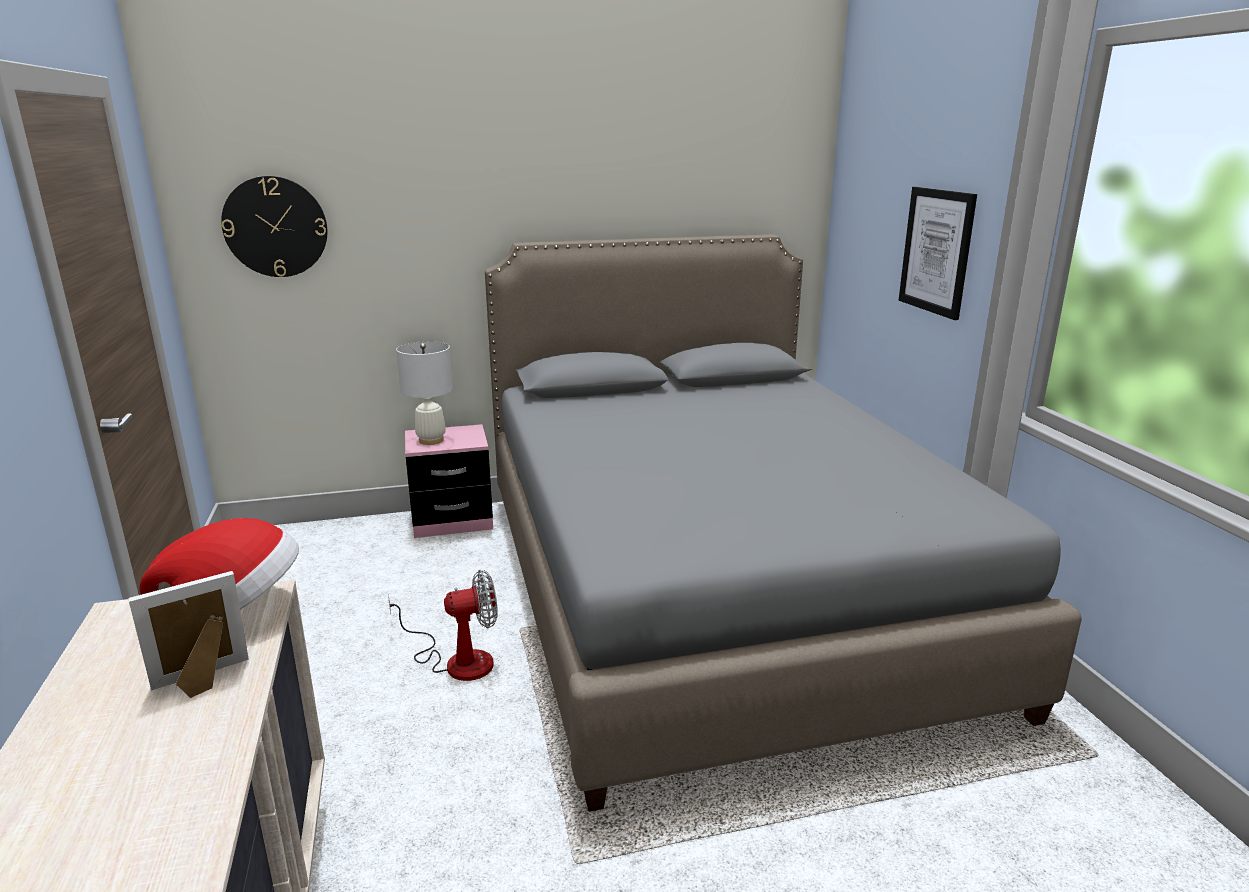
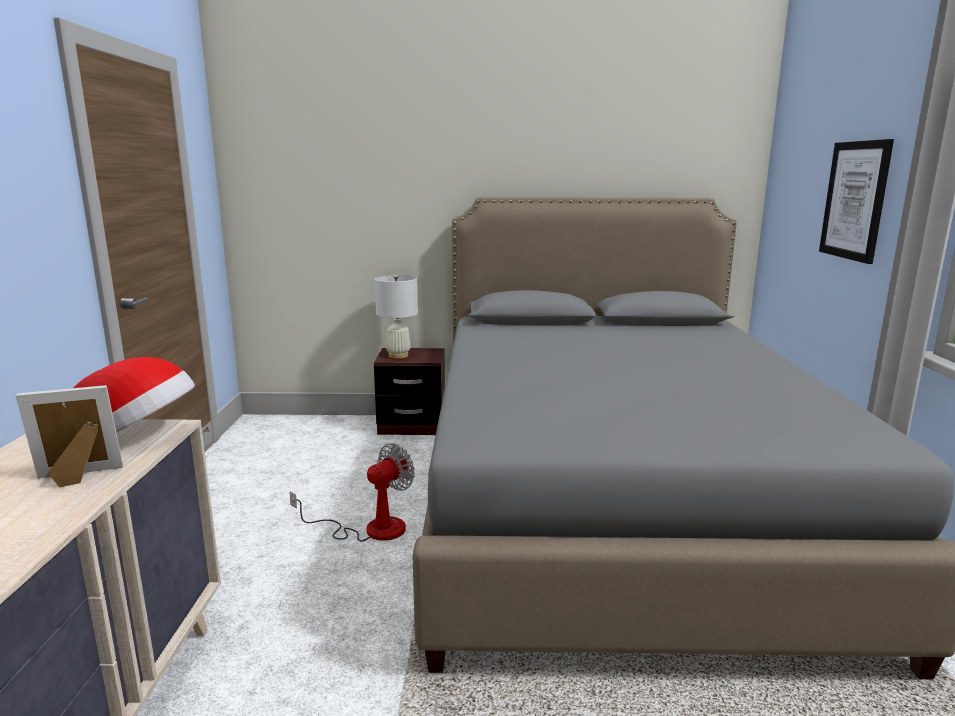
camera: 15 degrees right, 5 degrees down
wall clock [221,176,327,277] -> none
fan [388,570,498,681] -> fan turned 45 degrees counterclockwise [290,443,415,542]
pink nightstand [405,424,493,538] -> brown nightstand [374,348,445,435]

